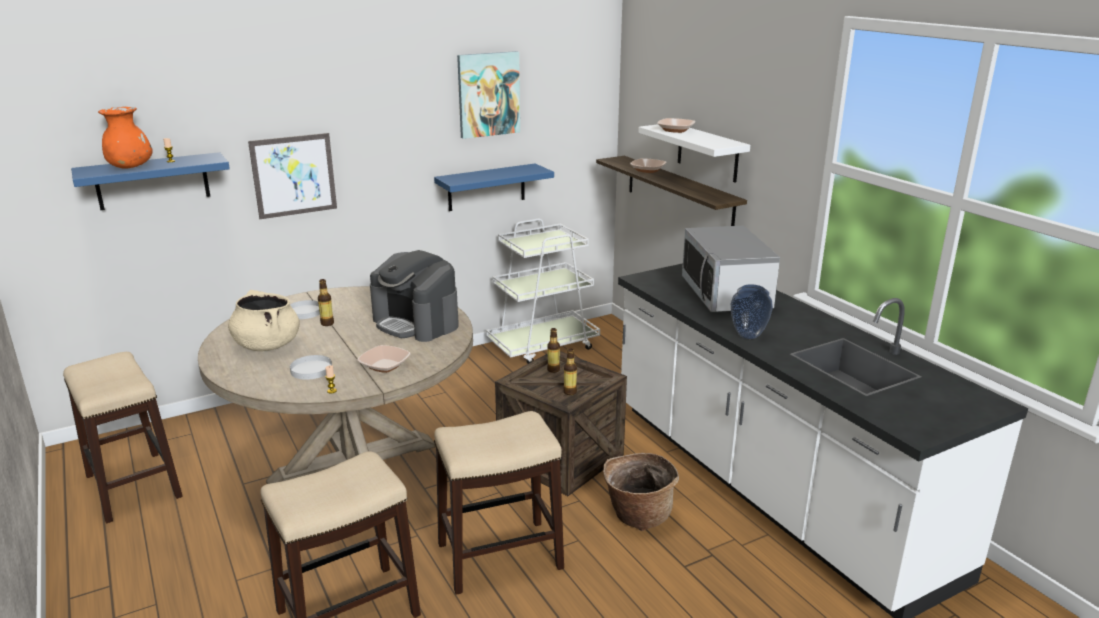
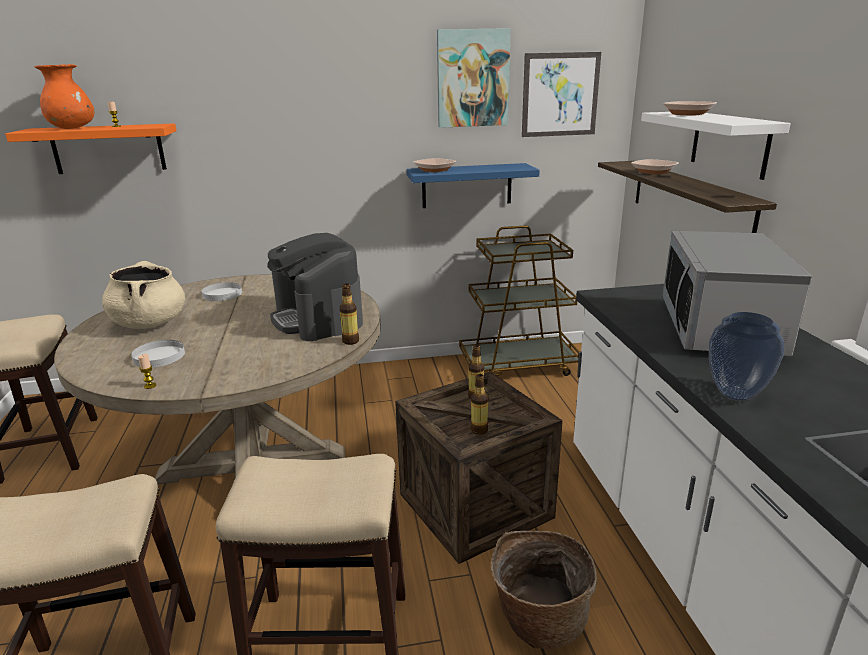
camera: 20 degrees right, 0 degrees up
blue shelf [71,152,230,210] -> orange shelf [5,123,176,174]
picture [248,133,337,219] -> picture moved to [522,52,601,137]
bottle [318,279,334,326] -> bottle moved to [340,283,359,345]
bowl [357,345,411,373] -> bowl moved to [413,158,456,172]
white cart [486,218,600,364] -> brown cart [459,226,579,377]

